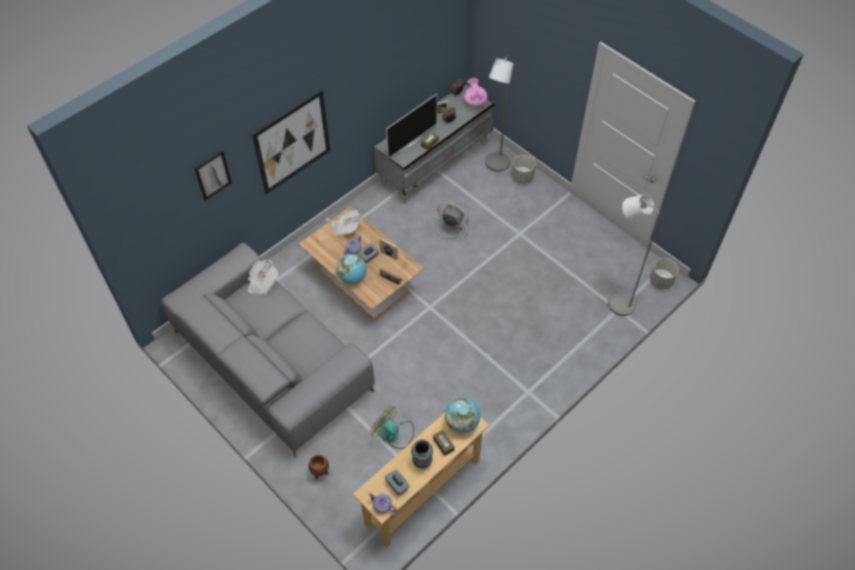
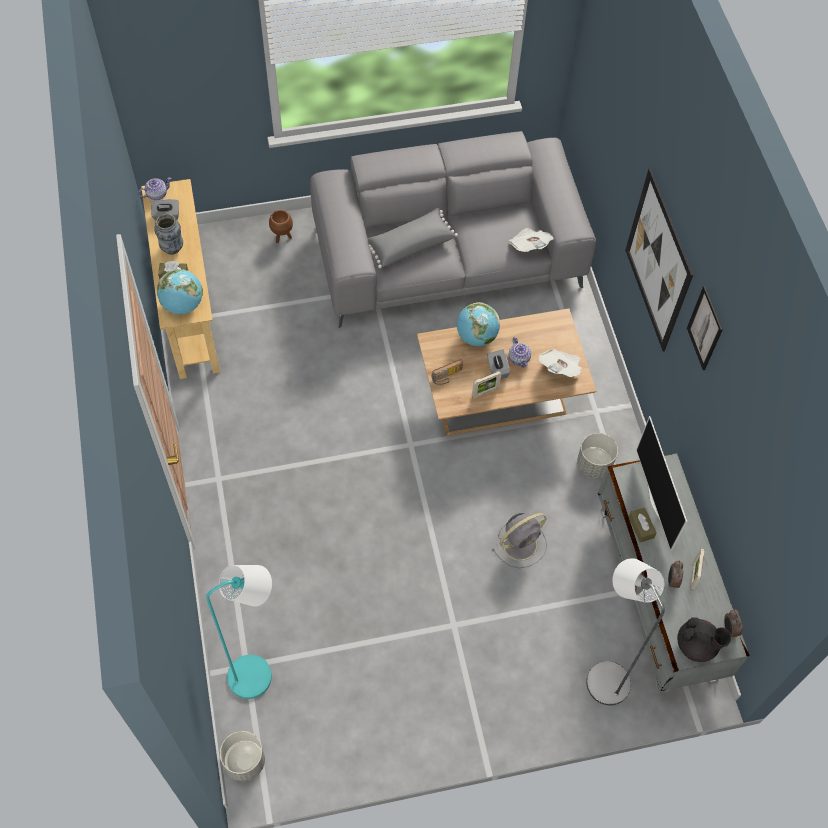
camera: 120 degrees right, 5 degrees up
picture [194,150,232,201] -> picture moved to [687,286,723,370]
fan [370,406,414,449] -> none
pink teapot [464,78,487,106] -> black teapot [677,617,731,662]
grey planter [512,155,536,184] -> grey planter moved to [577,433,618,478]
grey floor lamp [608,194,660,316] -> turquoise floor lamp [206,565,272,699]
none -> grey pillow [368,208,458,268]

